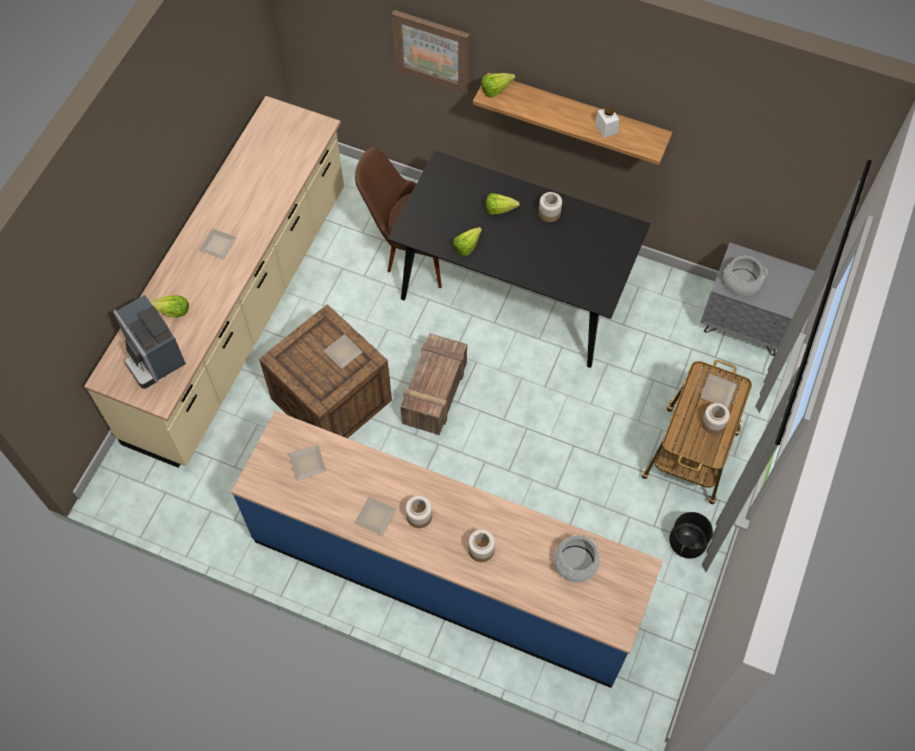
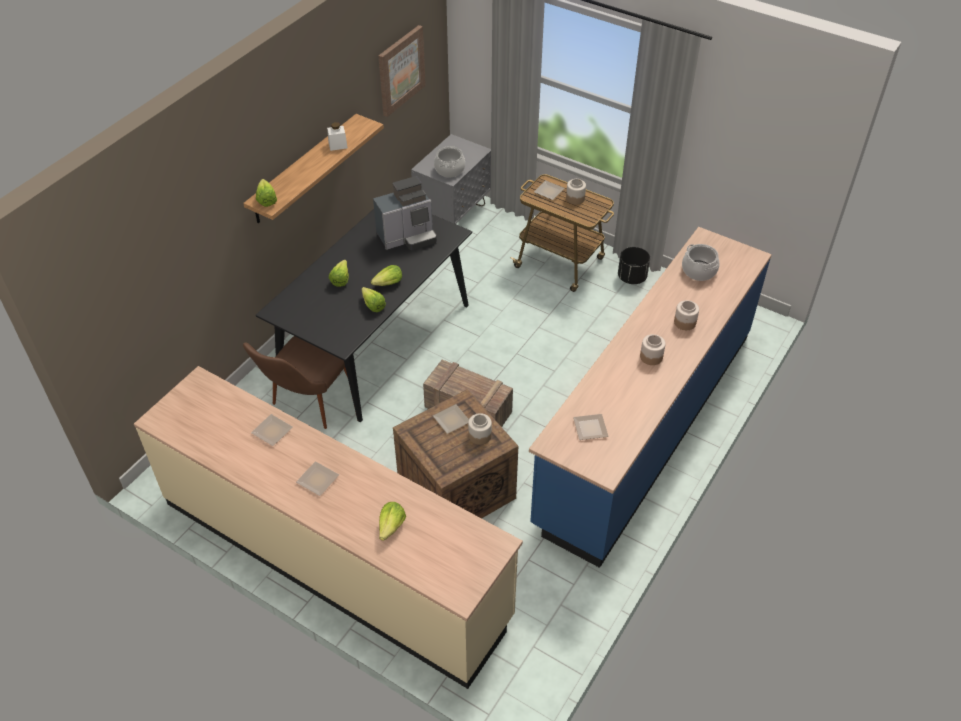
camera: 80 degrees left, 15 degrees down
coffee machine [113,295,186,389] -> coffee machine moved to [373,176,437,250]
plate [355,497,396,536] -> plate moved to [251,414,293,446]
picture [391,10,470,93] -> picture moved to [378,25,426,117]
jar [539,192,562,222] -> jar moved to [468,413,492,445]
none -> lettuce [371,265,402,286]

